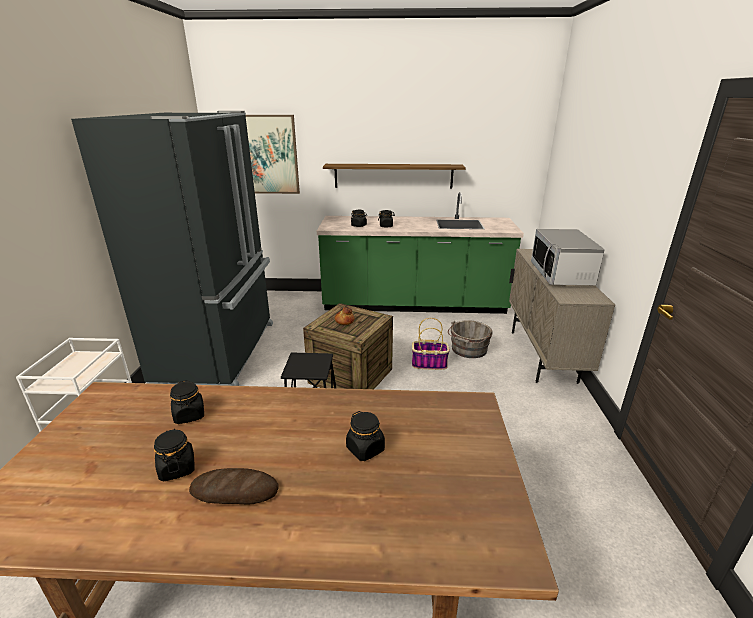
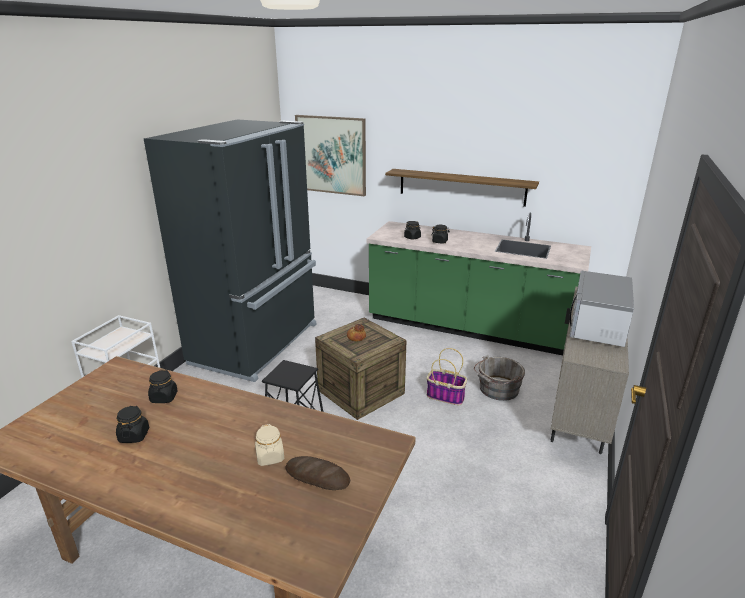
camera: 20 degrees right, 0 degrees up
bread [189,468,279,504] -> bread moved to [285,456,350,490]
black jar [346,411,385,461] -> beige jar [255,424,284,466]

